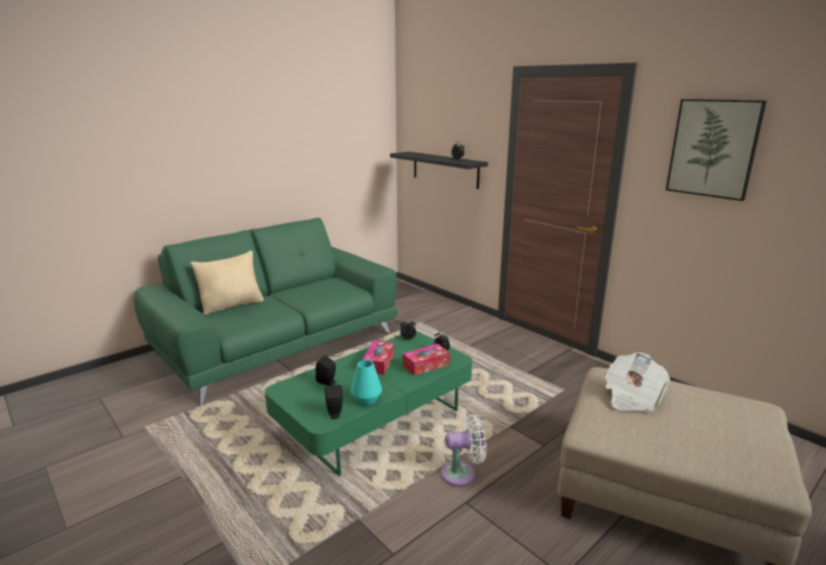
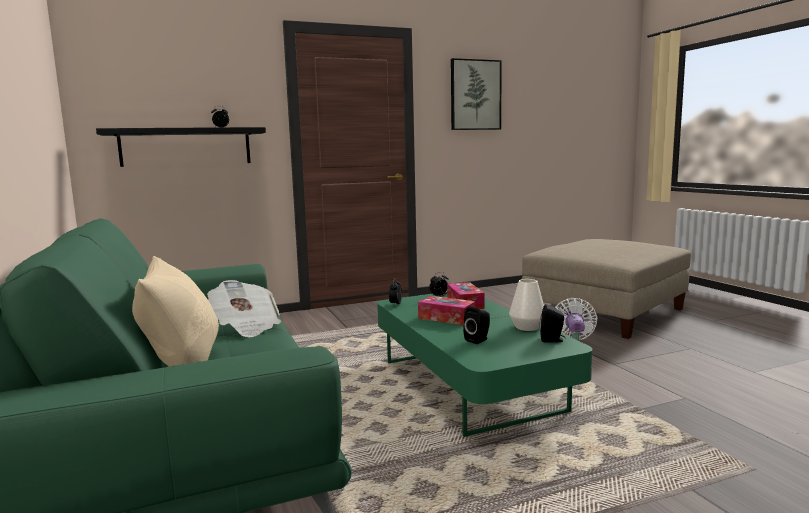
camera: 70 degrees left, 10 degrees down
turquoise vase [351,360,382,406] -> white vase [509,279,544,331]
newspaper [604,352,670,412] -> newspaper moved to [207,280,281,337]

